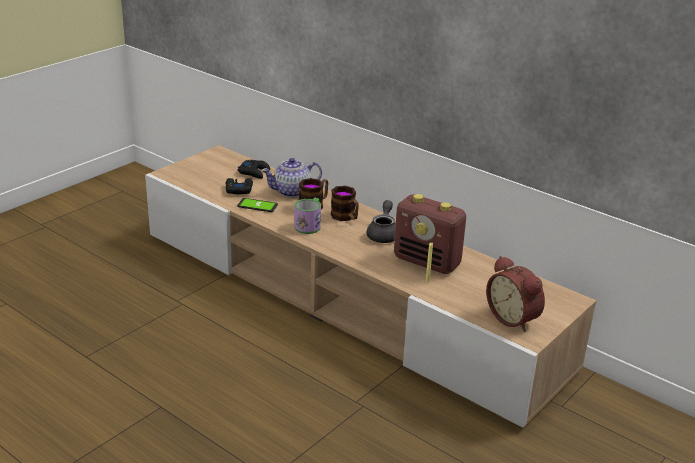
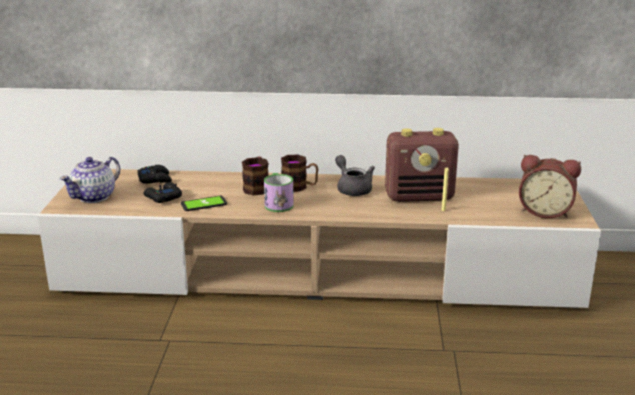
camera: 35 degrees left, 5 degrees down
teapot [261,158,322,198] -> teapot moved to [60,157,120,203]

